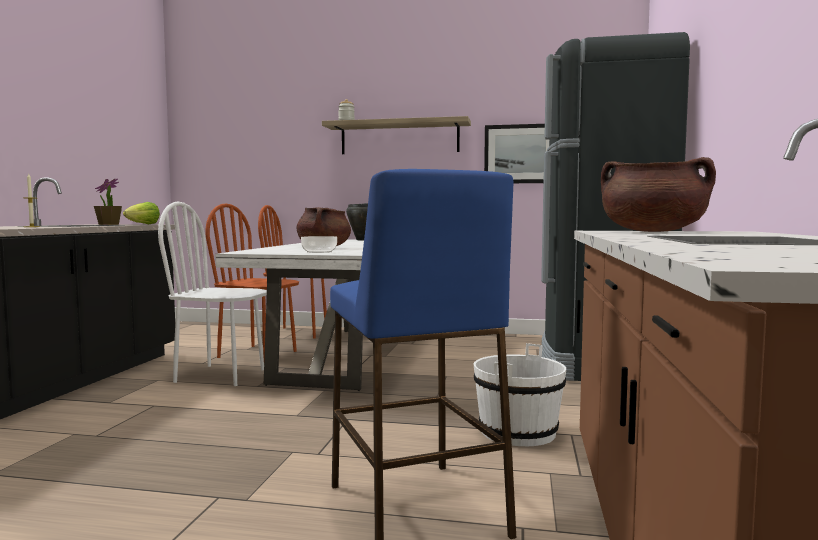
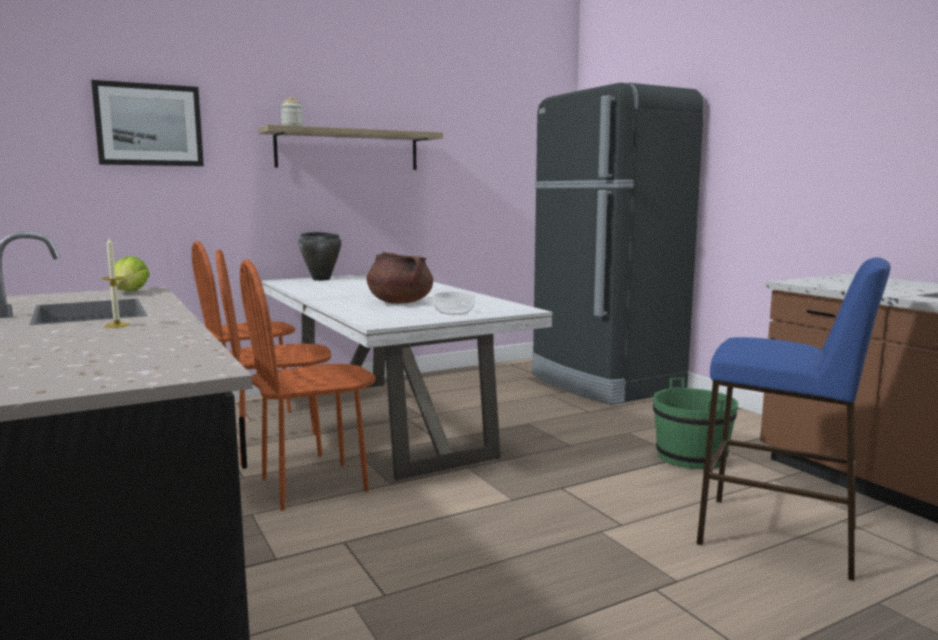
camera: 40 degrees left, 5 degrees up
potted plant [94,178,122,225] -> none
white chair [158,201,267,386] -> brown chair [240,259,376,511]
white bucket [474,343,566,446] -> green bucket [653,378,738,469]
picture [484,124,549,183] -> picture moved to [91,80,204,166]
brown cooking pot [601,157,716,232] -> none

